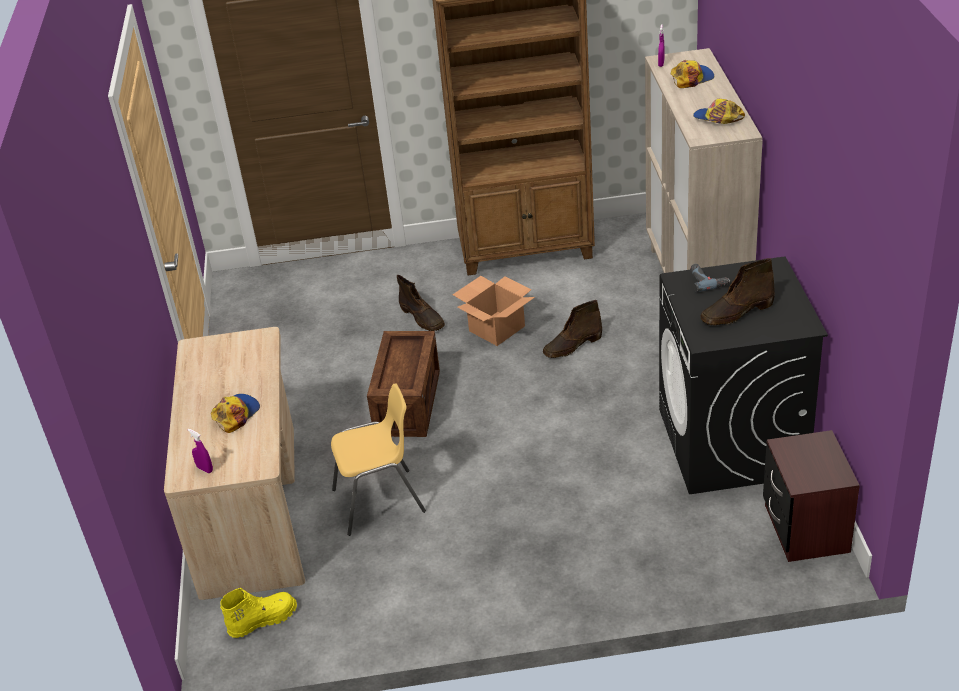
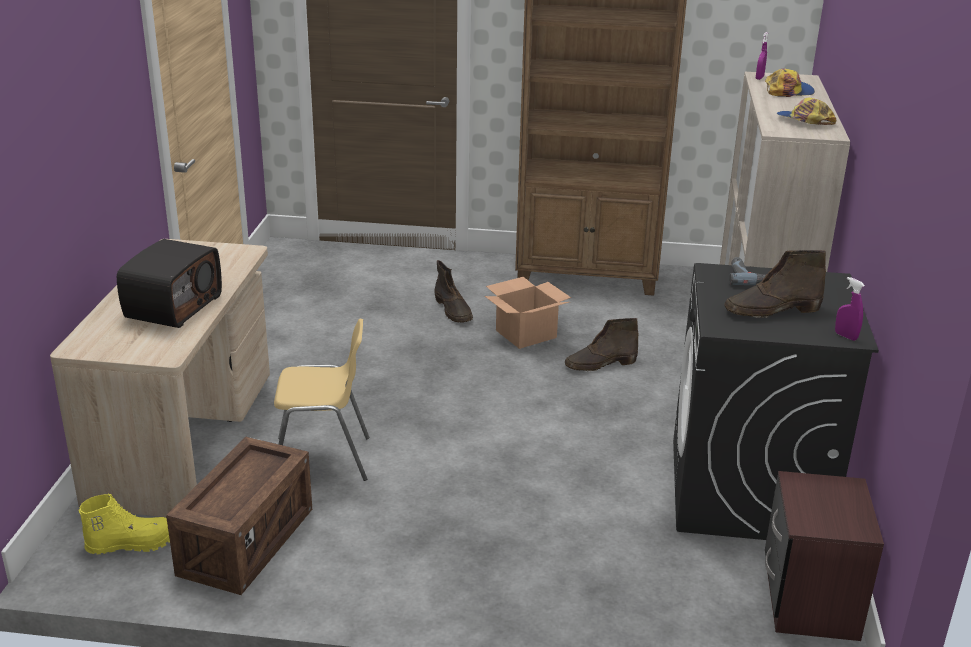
camera: 10 degrees right, 10 degrees down
purple spray bottle [188,429,213,473] -> purple spray bottle moved to [835,277,865,341]
cap [211,394,260,433] -> radio [117,239,222,328]
crate [367,331,440,437] -> crate moved to [166,437,312,595]

